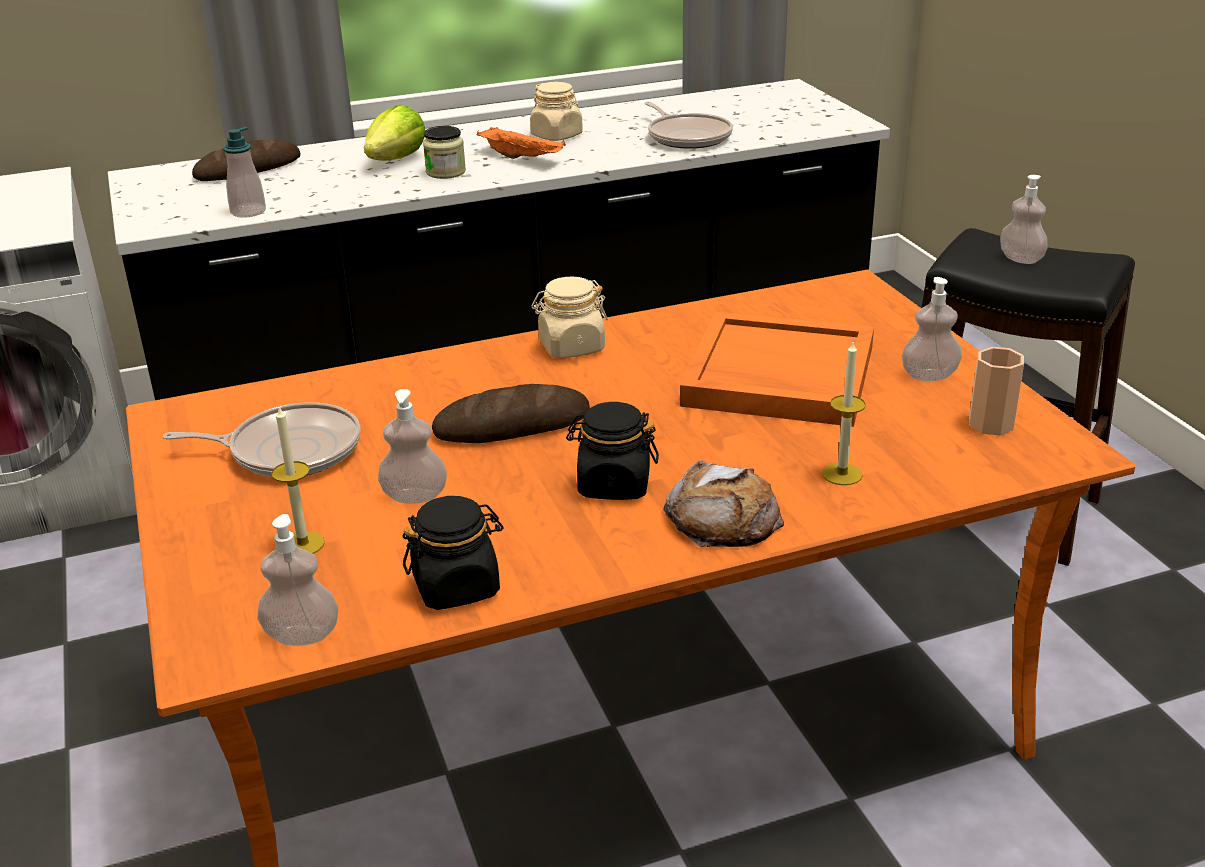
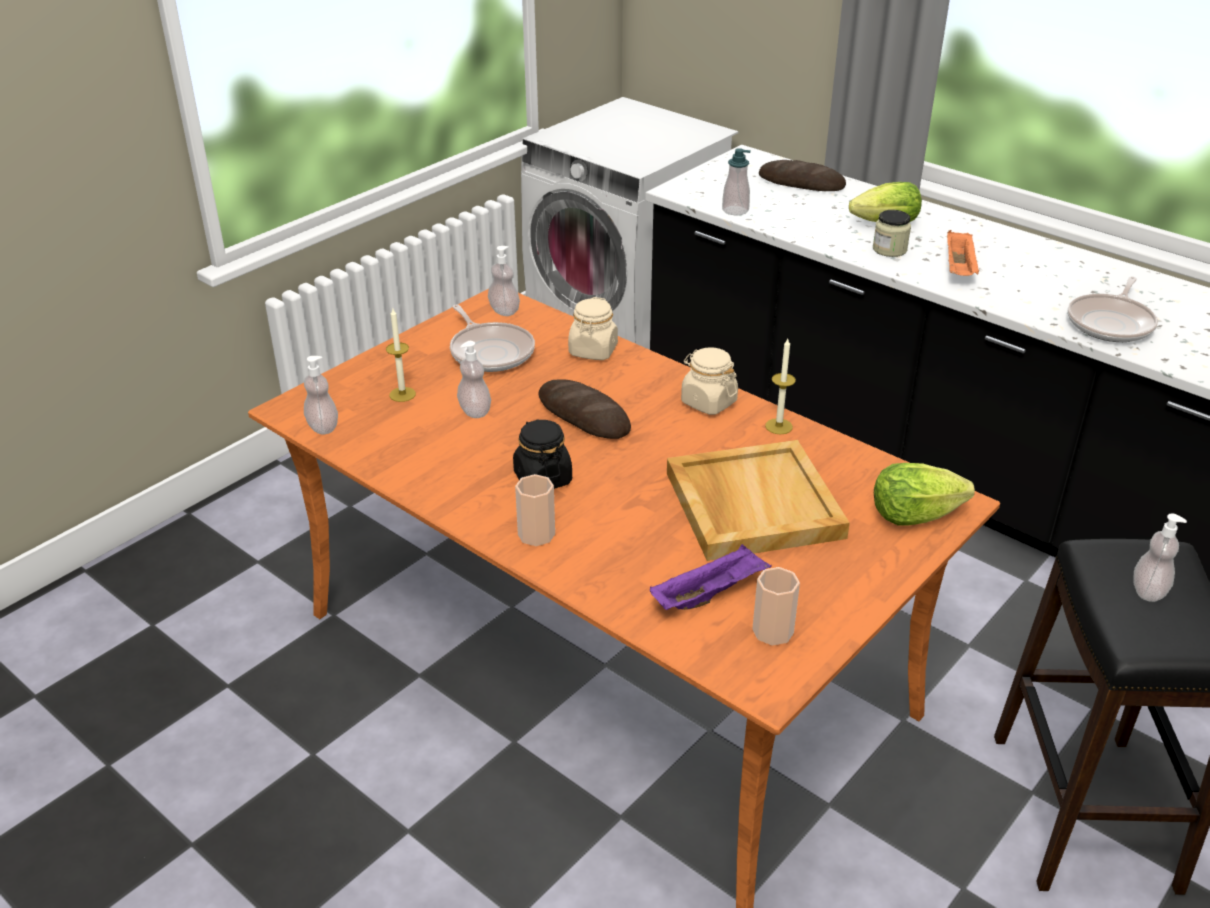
camera: 60 degrees right, 5 degrees up
black jar [403,496,503,610] -> none
beige jar [530,82,583,141] -> beige jar moved to [568,297,618,360]
bread [663,460,784,547] -> cup [515,474,555,546]
orange tray [680,312,874,427] -> beige tray [667,440,850,561]
candle [822,342,866,485] -> candle moved to [765,339,796,434]
soap dispenser [902,277,962,381] -> soap dispenser moved to [488,246,520,316]
none -> purple tray [650,544,772,610]
none -> lettuce [874,463,975,526]

